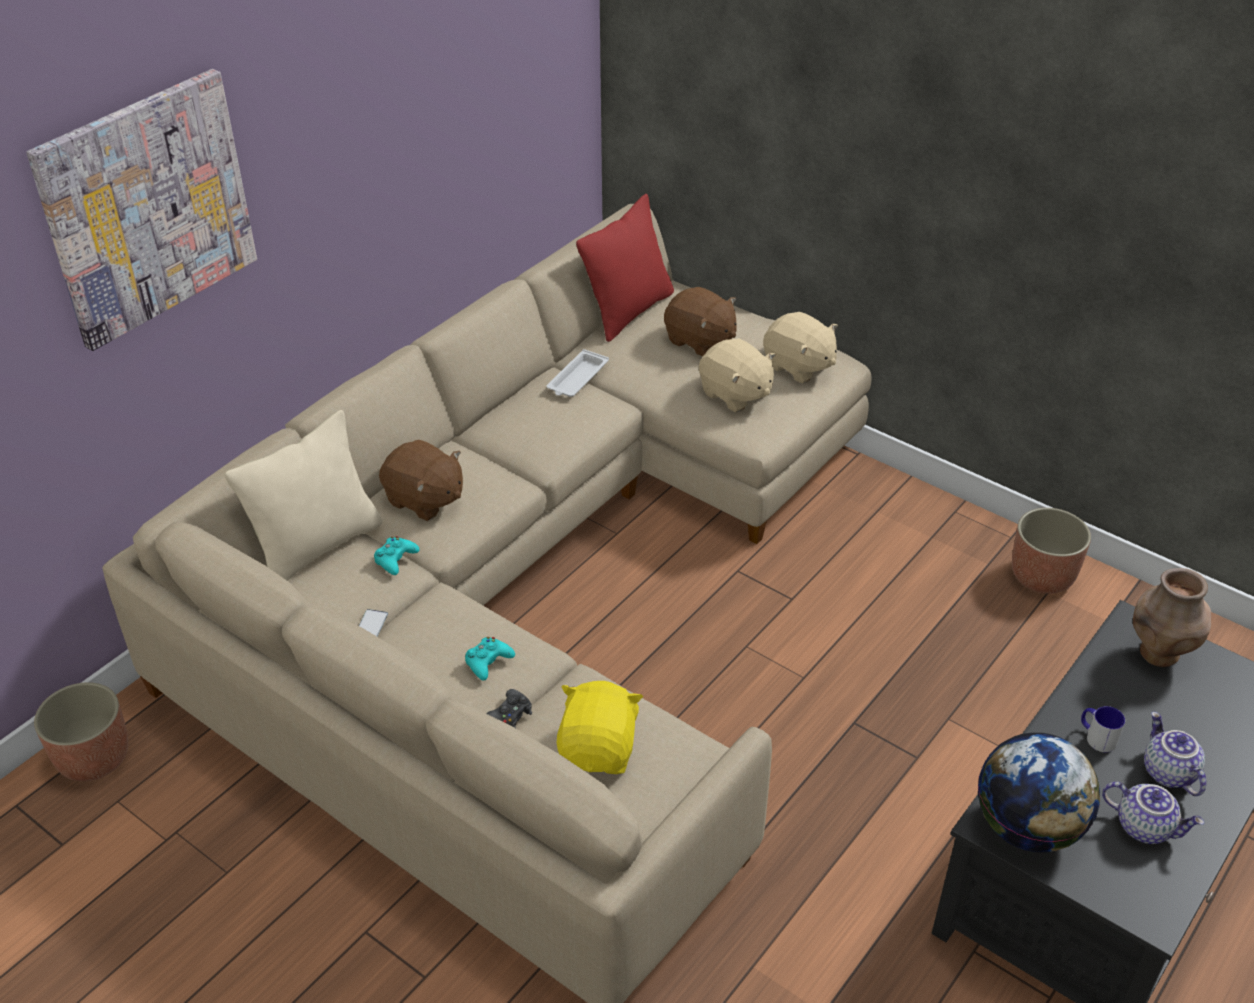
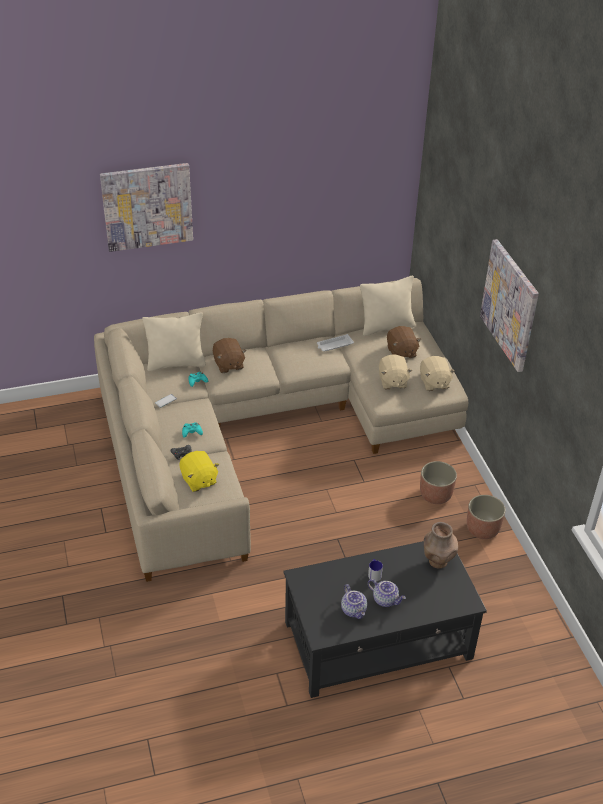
camera: 35 degrees right, 0 degrees up
planter [34,682,128,781] -> planter moved to [420,461,457,504]
yellow plush toy [557,681,643,774] -> yellow plush toy turned 105 degrees clockwise [180,451,219,492]
red pillow [576,194,674,342] -> beige pillow [360,275,415,336]
globe [978,733,1100,853] -> none
teapot [1144,712,1206,796] -> teapot turned 105 degrees clockwise [368,579,406,607]
none -> picture [480,239,539,372]

